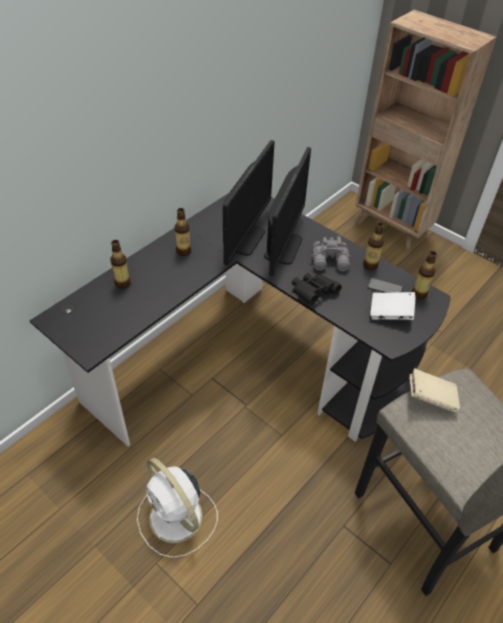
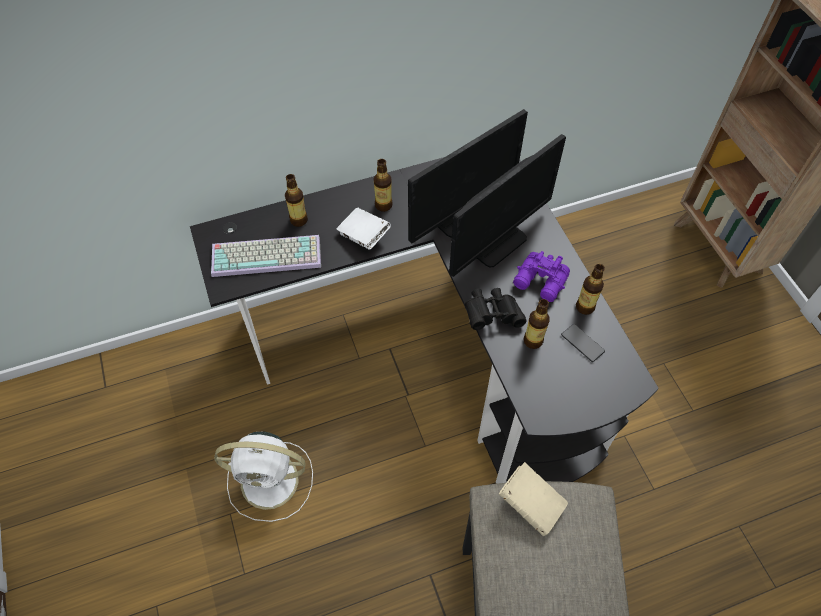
camera: 30 degrees right, 10 degrees up
white fan [137,458,218,558] -> white fan turned 75 degrees counterclockwise [214,431,313,522]
grey binoculars [311,236,352,271] -> purple binoculars [513,251,570,302]
white book [370,292,416,320] -> white book moved to [336,208,391,250]
bottle [412,251,437,300] -> bottle moved to [523,299,550,349]
none -> keyboard [211,235,321,277]

